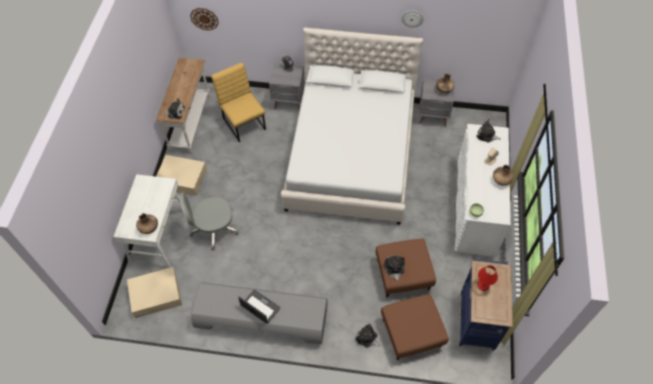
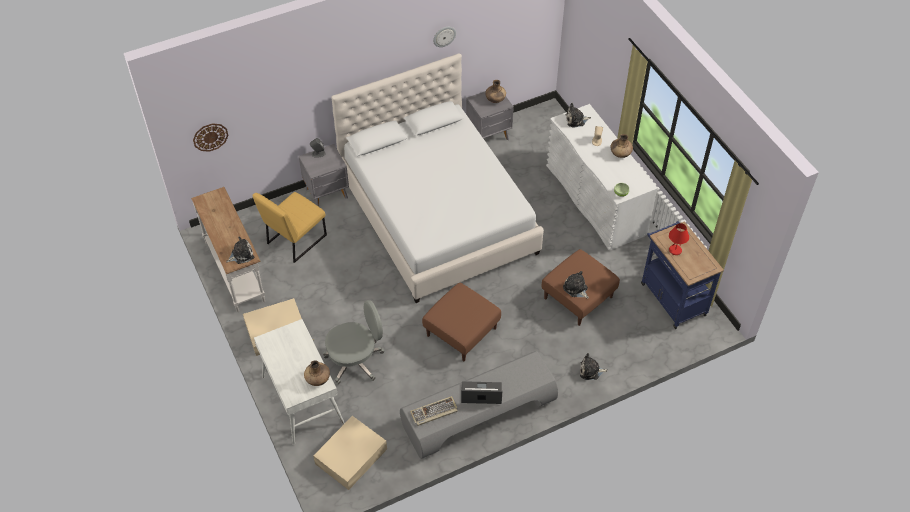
camera: 35 degrees left, 5 degrees down
grey office chair [179,192,238,250] -> grey office chair turned 150 degrees counterclockwise [323,300,384,385]
yellow chair [211,63,266,142] -> yellow chair turned 75 degrees counterclockwise [253,192,327,263]
brown ottoman [381,294,449,360] -> brown ottoman moved to [422,283,501,361]
none -> keyboard [410,396,458,426]

